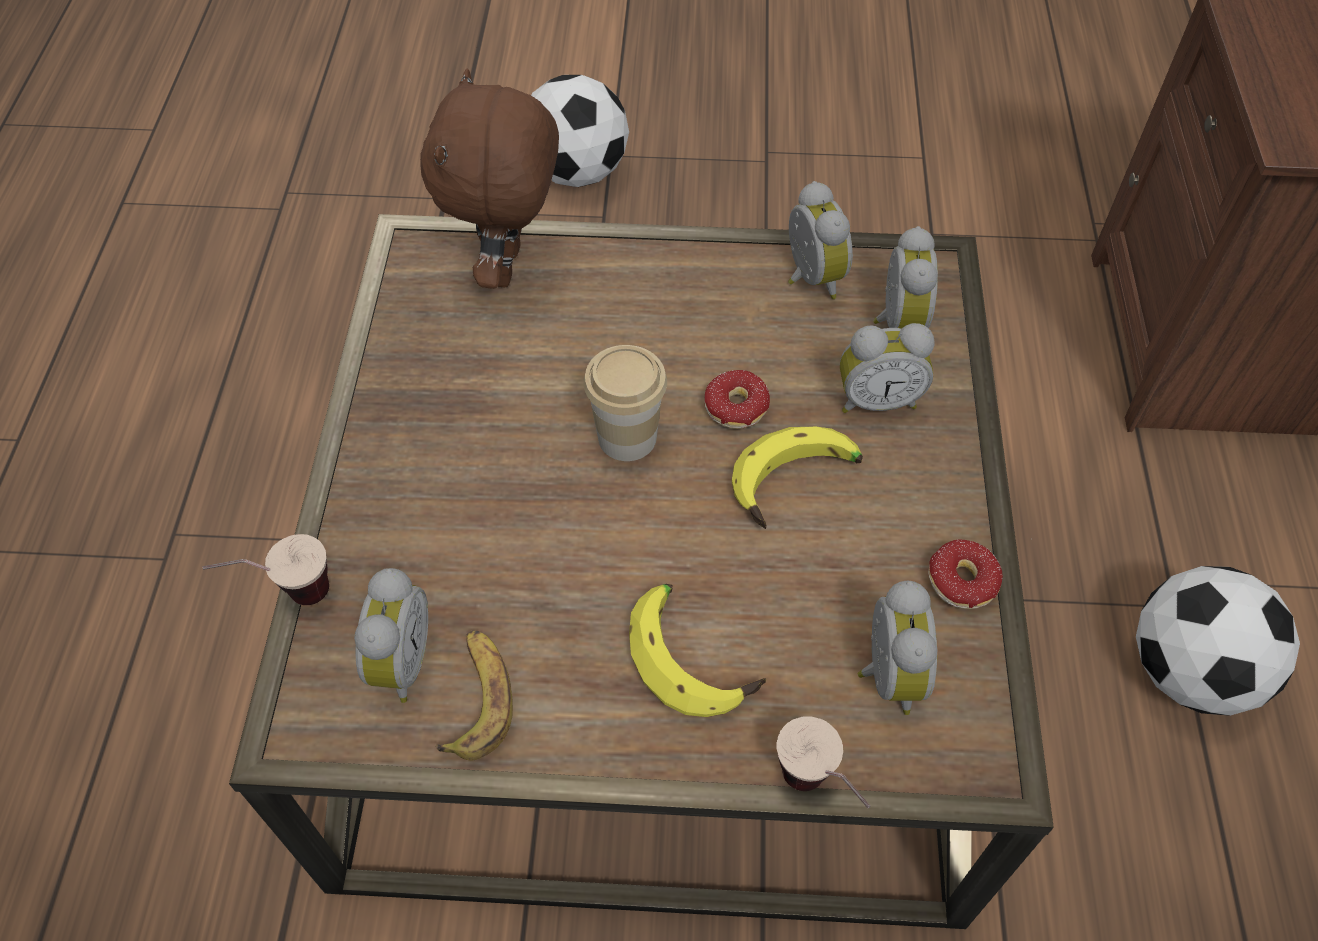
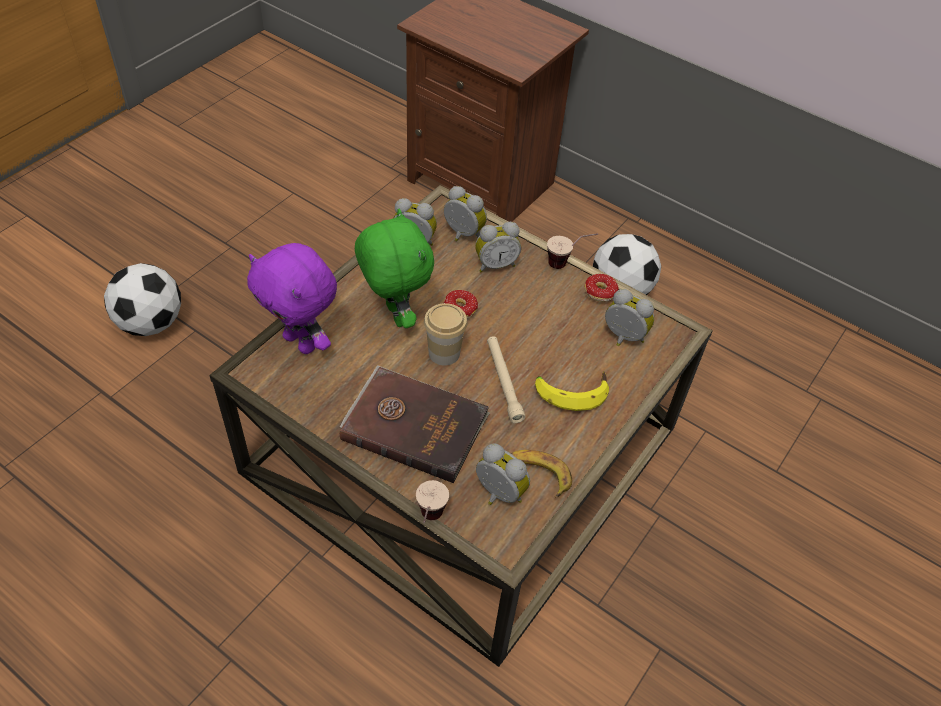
camera: 60 degrees left, 5 degrees down
brown plush toy [420,69,559,289] -> purple plush toy [247,243,337,354]
banana [732,426,863,529] -> none
cup [777,717,870,808] -> cup moved to [547,233,598,269]
alarm clock [840,323,935,413] -> alarm clock turned 45 degrees clockwise [475,222,521,272]
none -> brown book [340,365,490,483]
none -> green plush toy [355,208,434,328]
none -> beige flashlight [487,336,526,423]

